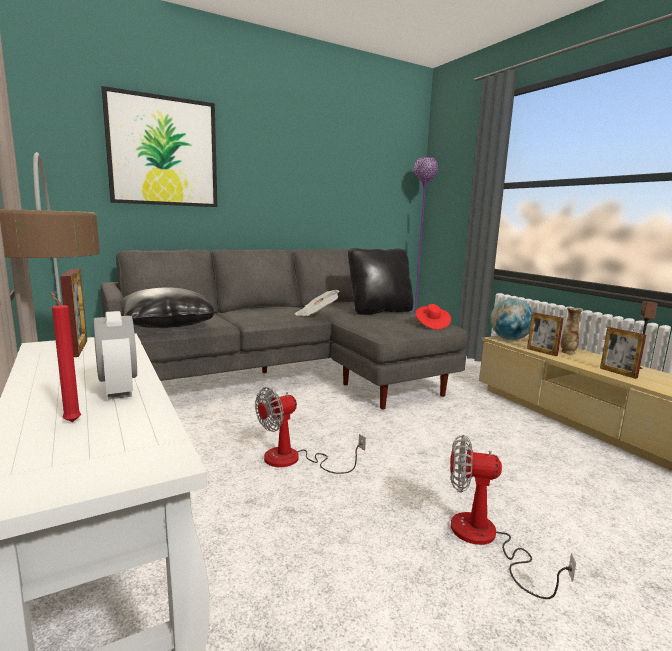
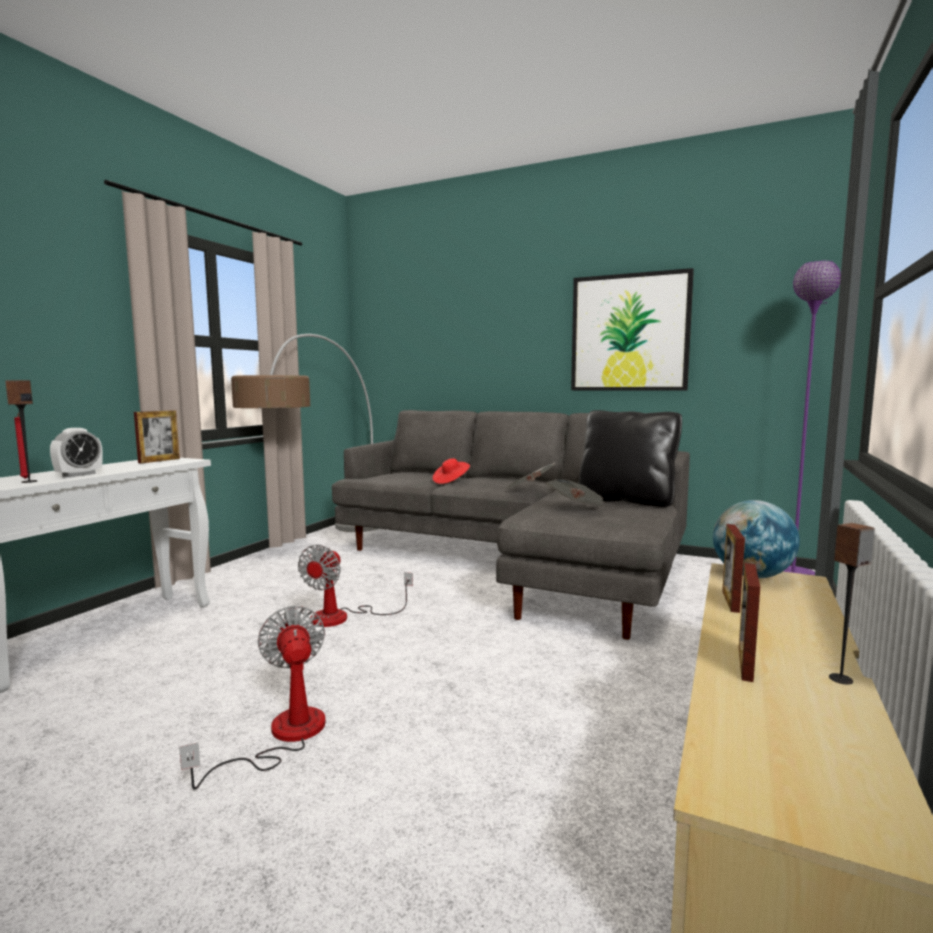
camera: 55 degrees right, 5 degrees down
picture [101,86,217,207] -> picture moved to [571,268,694,391]
black pillow [123,287,216,328] -> none
fan [255,387,366,474] -> fan turned 90 degrees counterclockwise [298,544,413,627]
red hat [416,304,451,329] -> red hat moved to [433,458,470,484]
vase [561,307,583,354] -> none
none -> speaker [5,380,37,483]
none -> newspaper [546,479,605,506]

